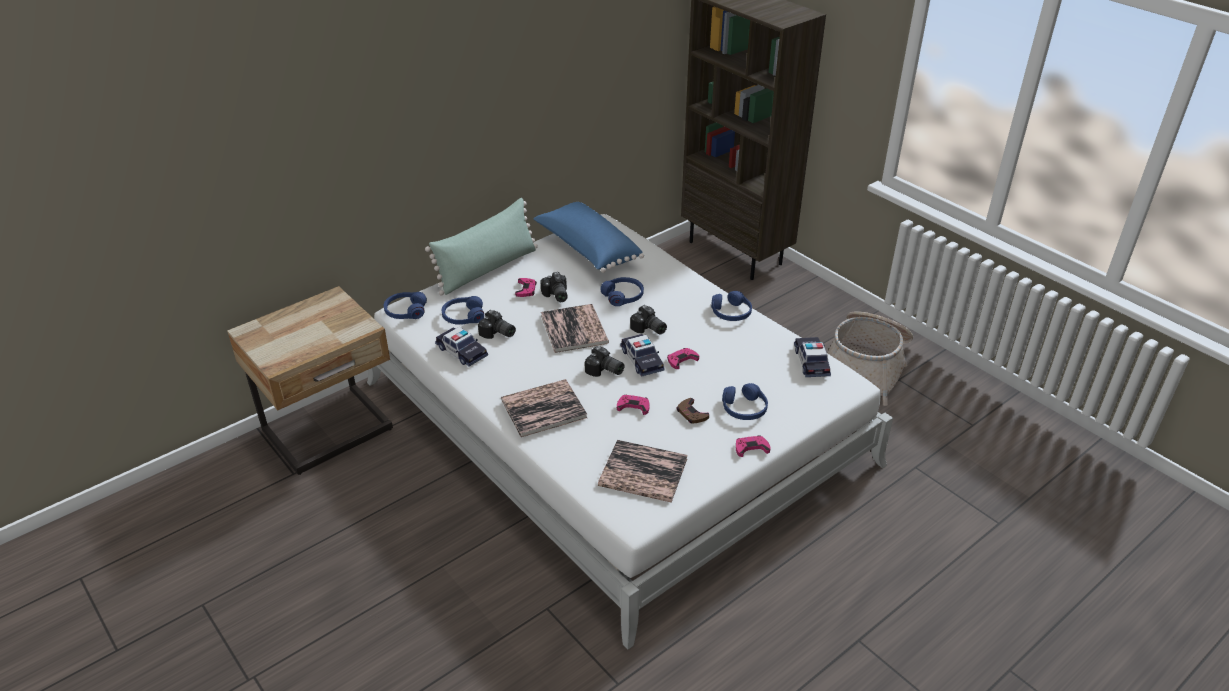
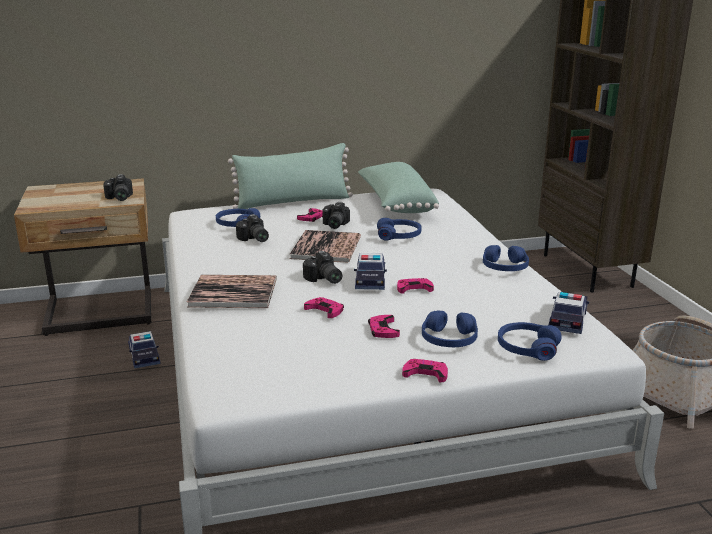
camera: 25 degrees right, 15 degrees down
blue headphones [384,292,427,319] -> blue headphones moved to [498,322,562,361]
toy car [435,327,488,367] -> toy car moved to [128,331,161,369]
blue pillow [534,202,644,273] -> green pillow [358,162,439,213]
book [598,440,688,502] -> none
camera [630,305,667,334] -> camera moved to [103,174,133,201]
brown game controller [676,398,709,424] -> pink game controller [368,315,400,338]

